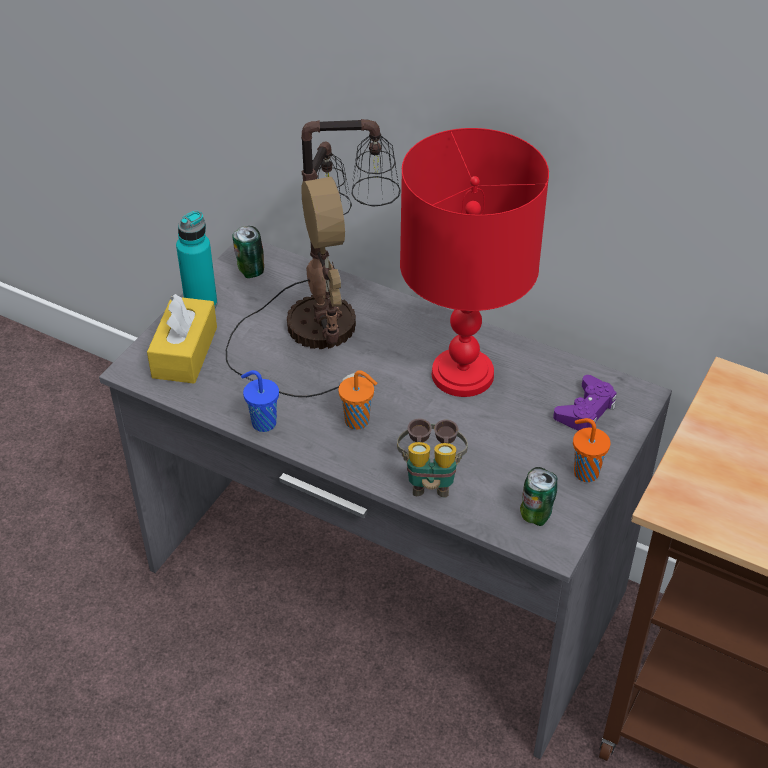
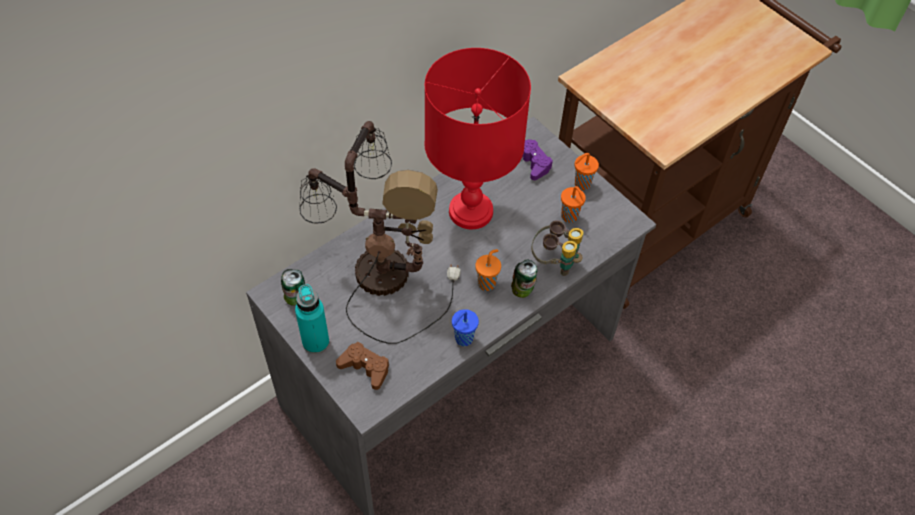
camera: 70 degrees left, 10 degrees up
yellow tissue box [147,294,217,384] -> brown game controller [336,342,389,390]
can [520,467,557,526] -> can moved to [511,260,537,298]
none -> orange cup [561,186,586,223]

